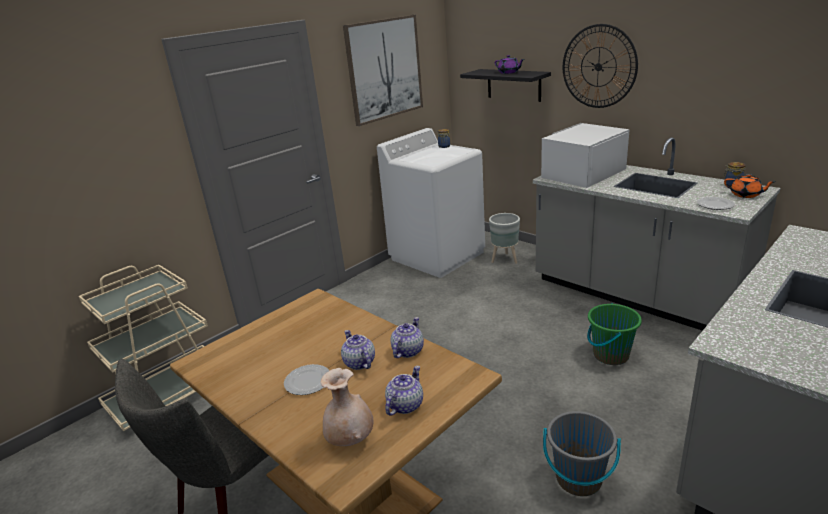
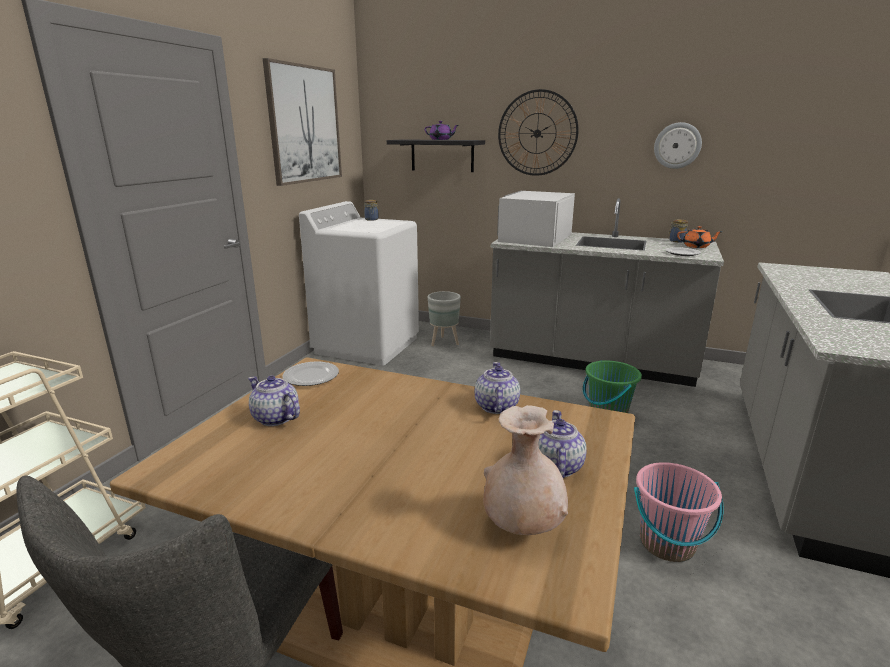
camera: 25 degrees left, 5 degrees down
plate [284,364,330,395] -> plate moved to [282,361,339,386]
teapot [341,330,375,370] -> teapot moved to [248,376,300,426]
grey bucket [543,411,621,496] -> pink bucket [634,462,724,562]
none -> wall clock [654,122,702,169]

